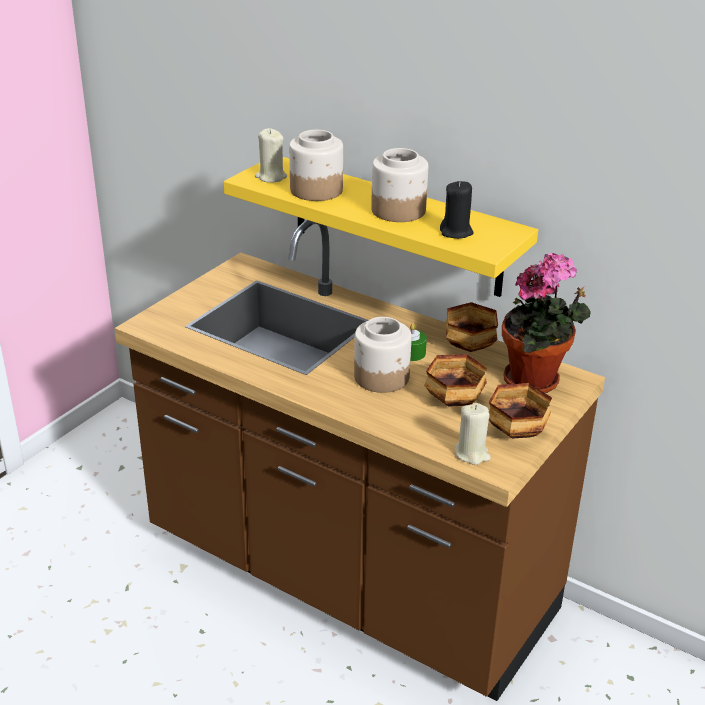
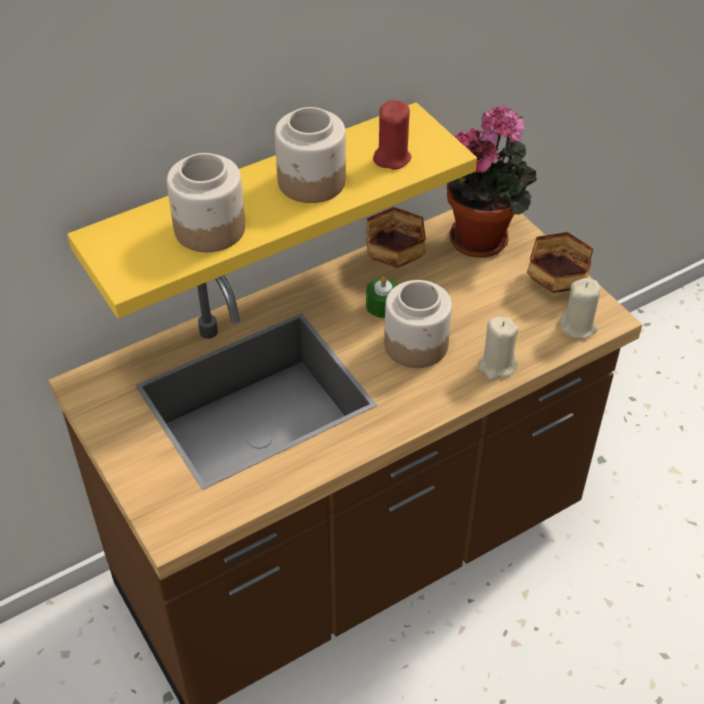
camera: 65 degrees left, 15 degrees up
beige candle [255,128,287,183] -> beige candle moved to [478,317,519,380]
bowl [424,354,487,407] -> none
black candle [440,181,474,239] -> red candle [373,100,411,170]

